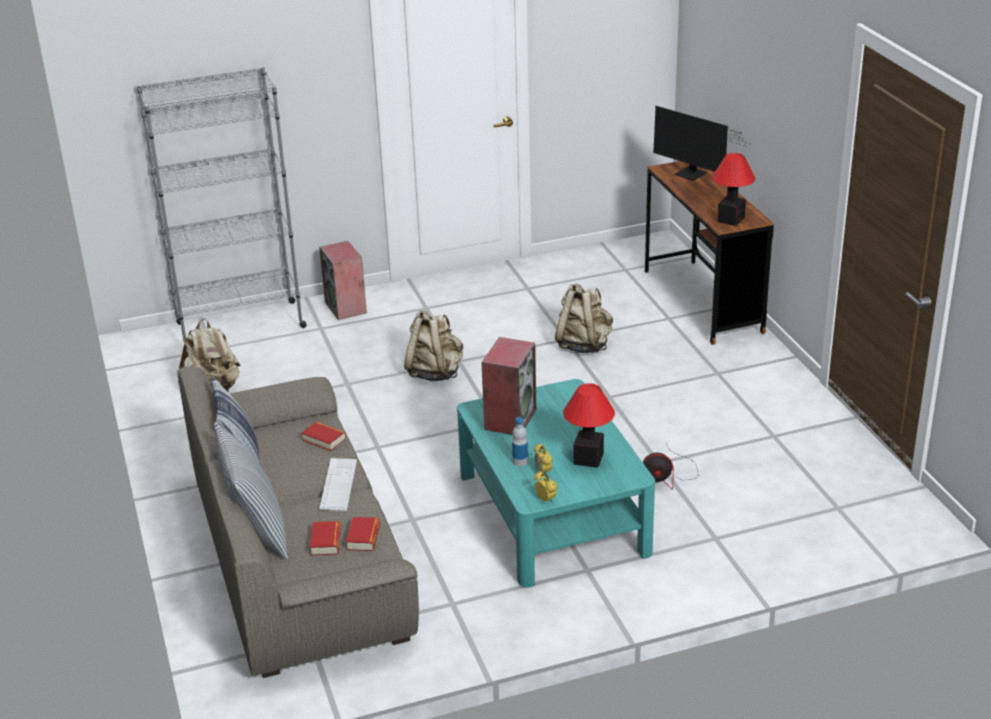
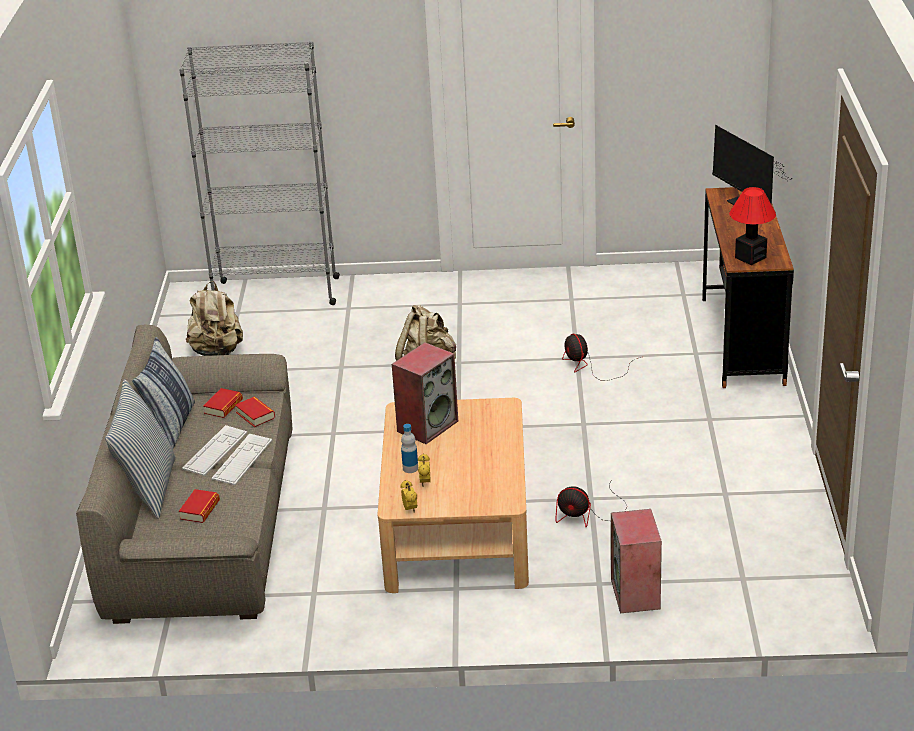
camera: 20 degrees right, 0 degrees up
speaker [319,241,367,320] -> speaker moved to [611,509,662,613]
book [346,517,380,551] -> book moved to [203,388,243,418]
turquoise coffee table [457,379,655,588] -> beige coffee table [378,398,529,593]
beige backpack [555,283,613,353] -> fan [562,334,641,381]
table lamp [563,383,615,468] -> none
none -> keyboard [182,425,247,476]

